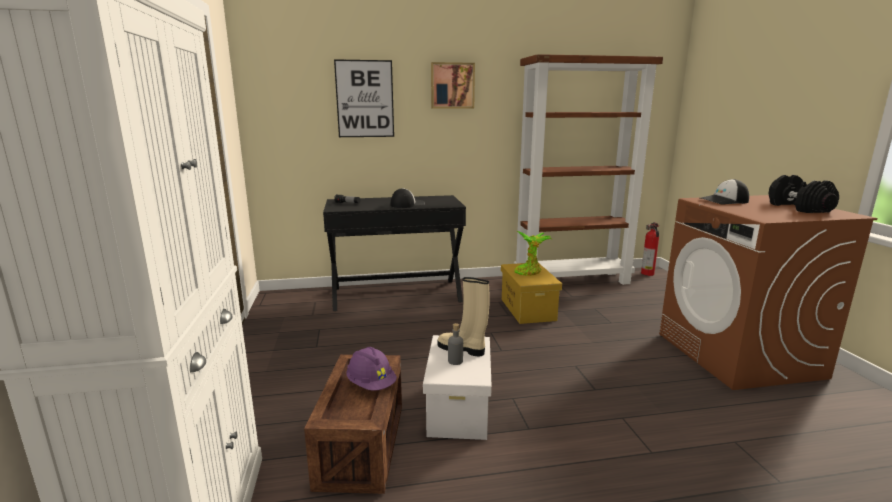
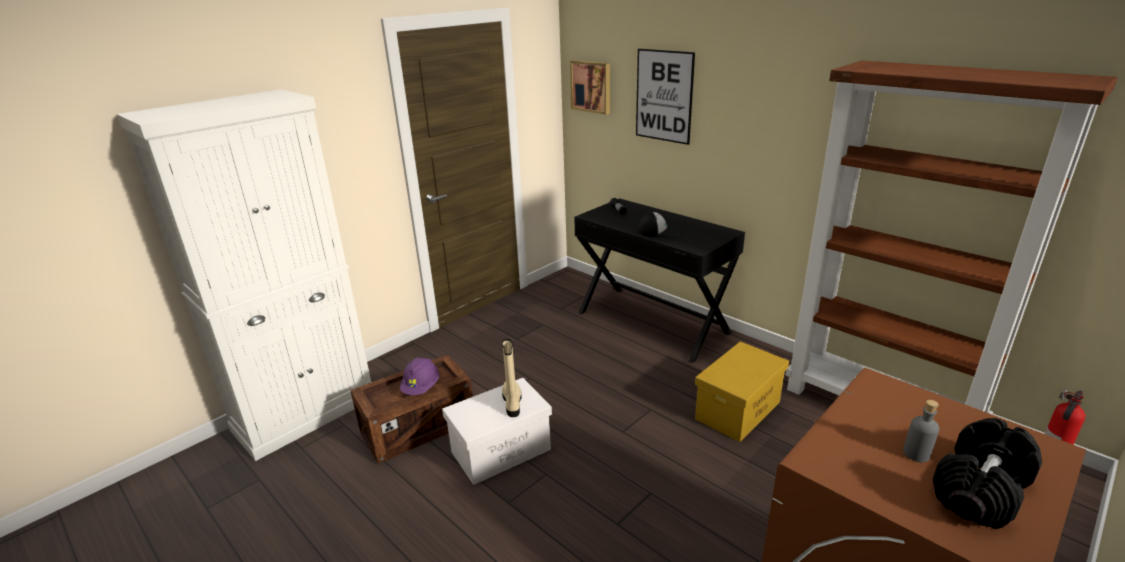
camera: 55 degrees right, 10 degrees up
picture [431,62,475,109] -> picture moved to [570,60,610,115]
grey bottle [448,323,463,365] -> grey bottle moved to [903,400,939,462]
potted plant [514,231,551,276] -> none
cap [700,179,749,204] -> none

